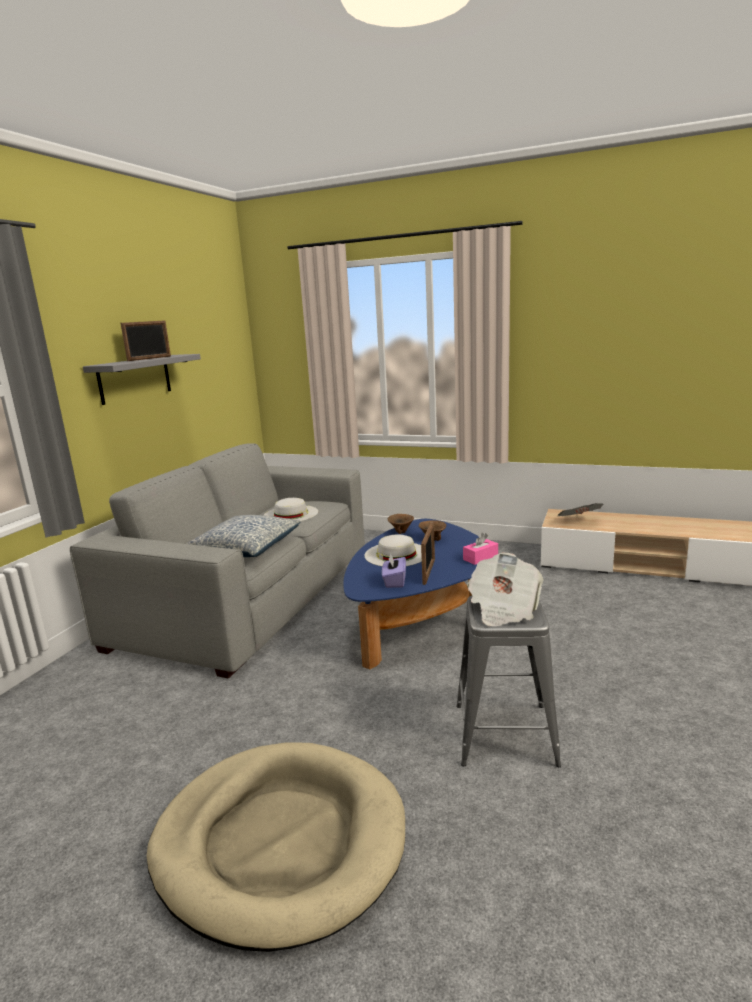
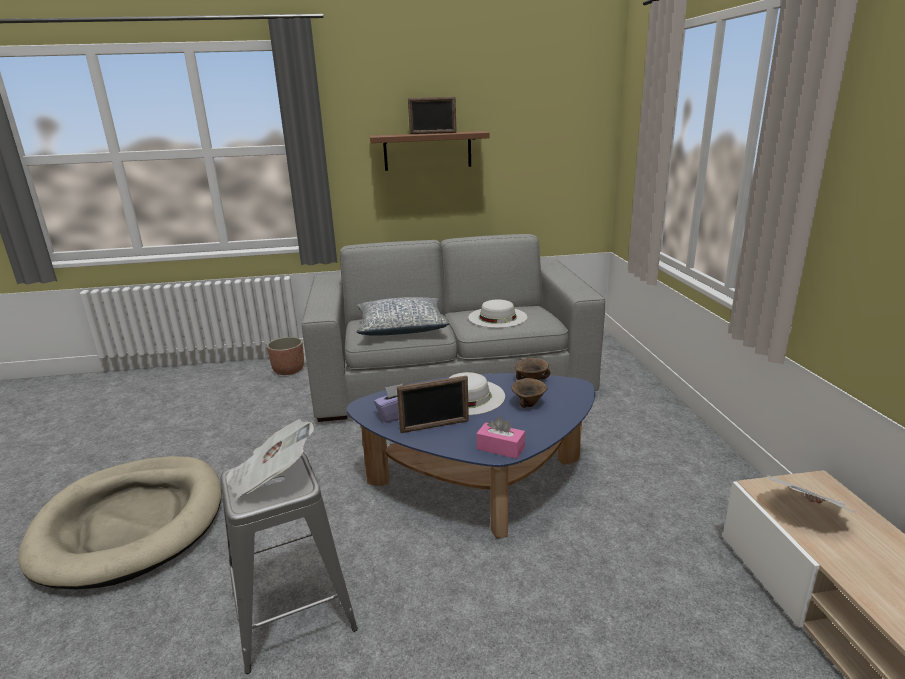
camera: 60 degrees right, 5 degrees up
grey shelf [83,354,201,405] -> brown shelf [370,131,489,171]
none -> planter [267,337,304,375]

